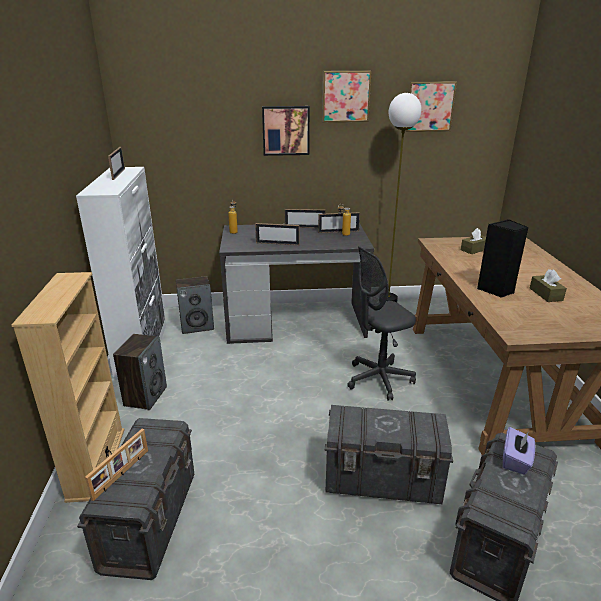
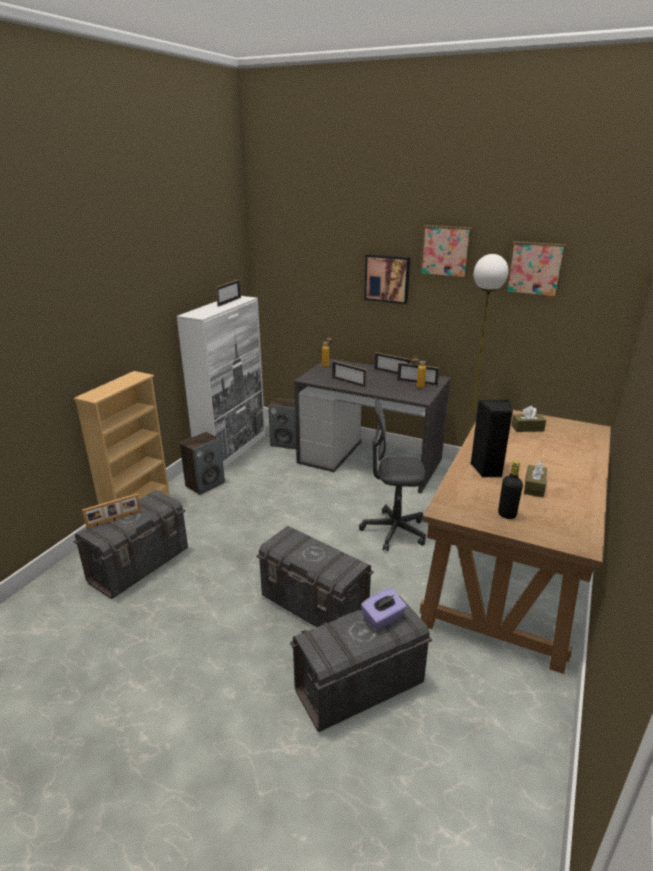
camera: 30 degrees right, 0 degrees up
none -> black bottle [498,461,523,519]

